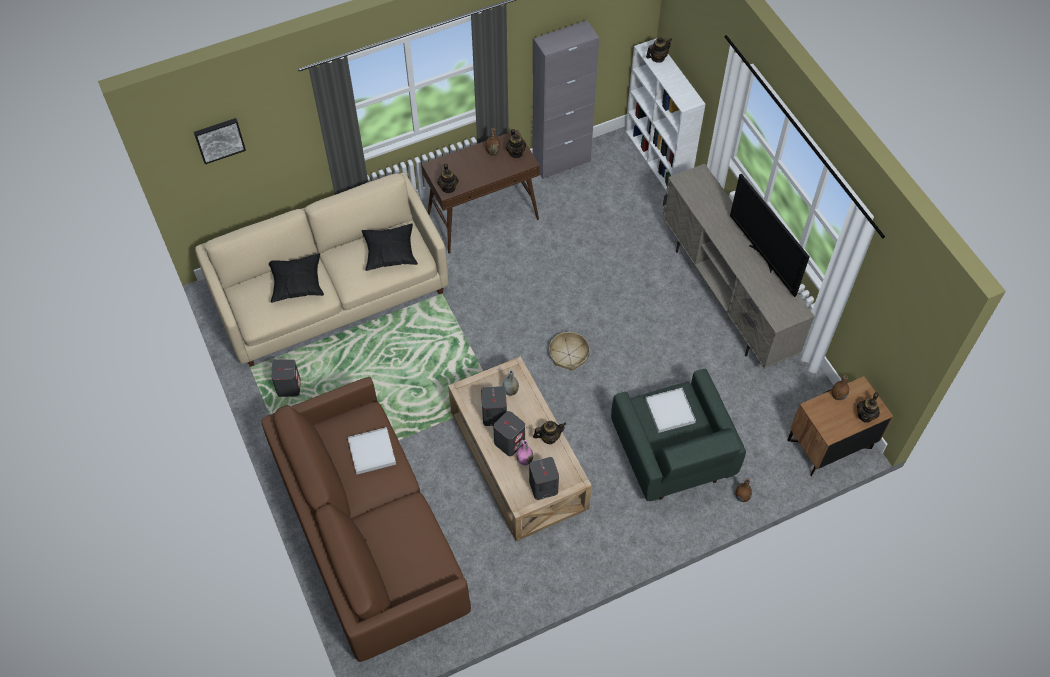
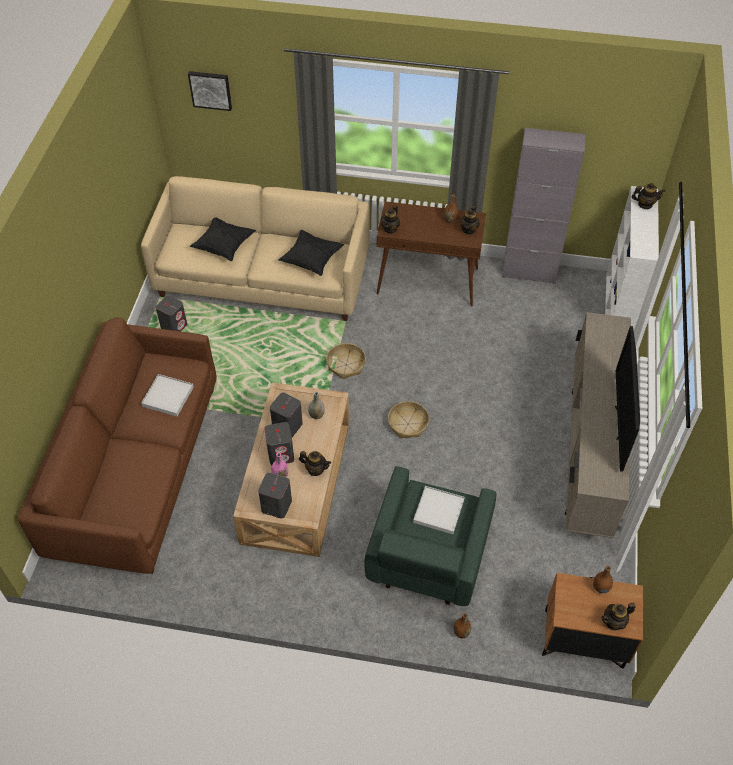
camera: 35 degrees right, 5 degrees down
none -> basket [326,343,366,379]

